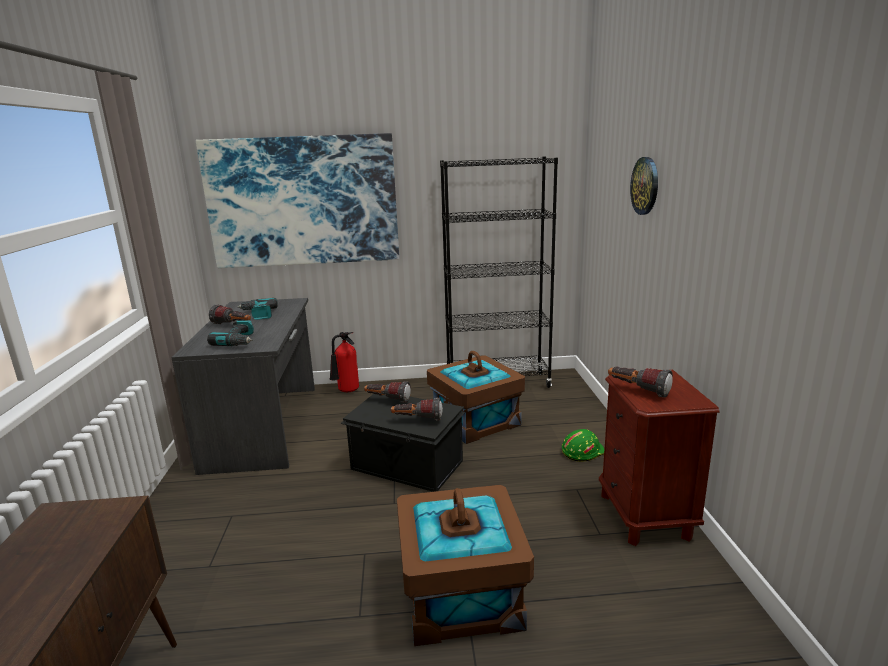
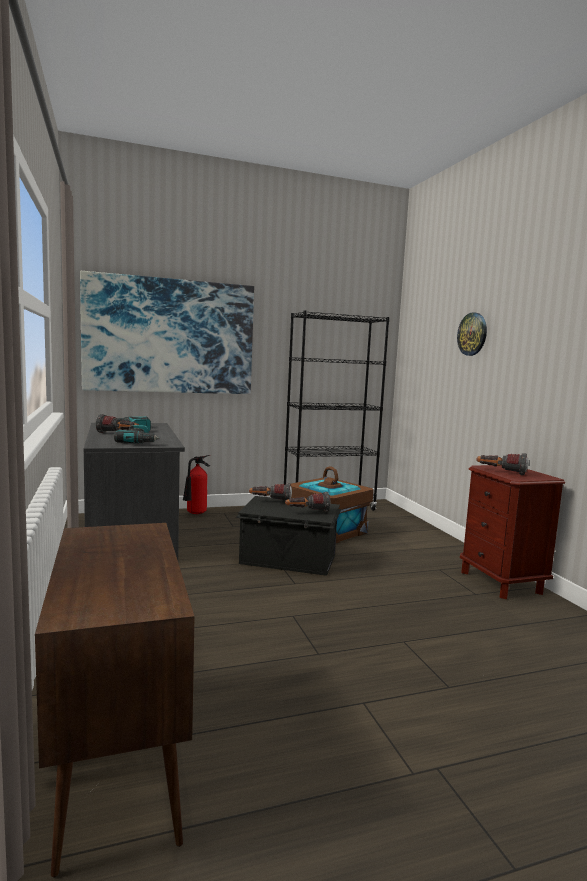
camera: 15 degrees left, 10 degrees down
brown storage box [397,485,534,646] -> none
green hard hat [562,429,604,462] -> none

